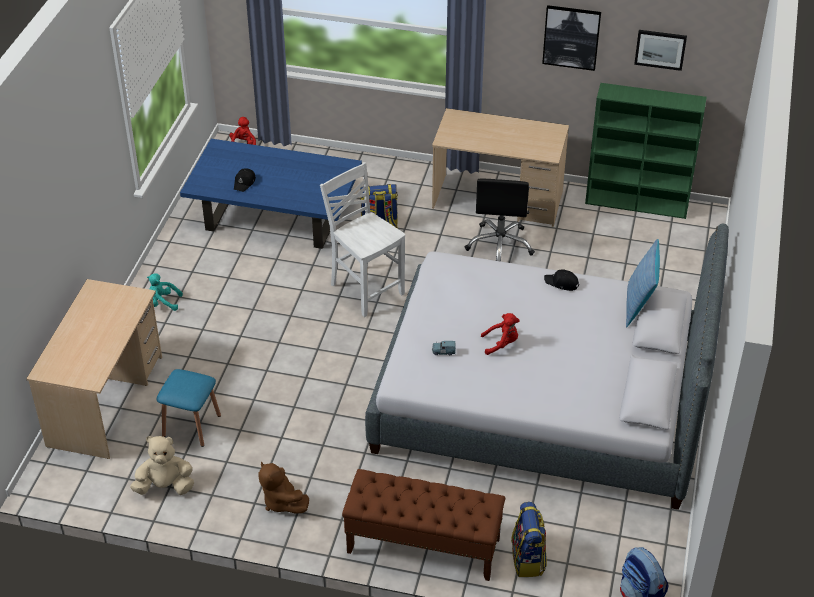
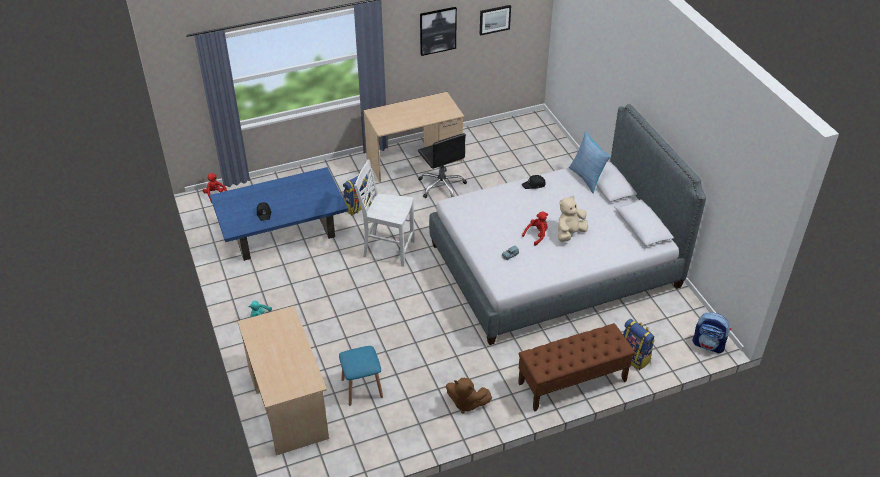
camera: 35 degrees left, 0 degrees up
beige plush toy [130,436,194,495] -> beige plush toy moved to [558,195,588,242]
green bookcase [585,83,707,219] -> none

